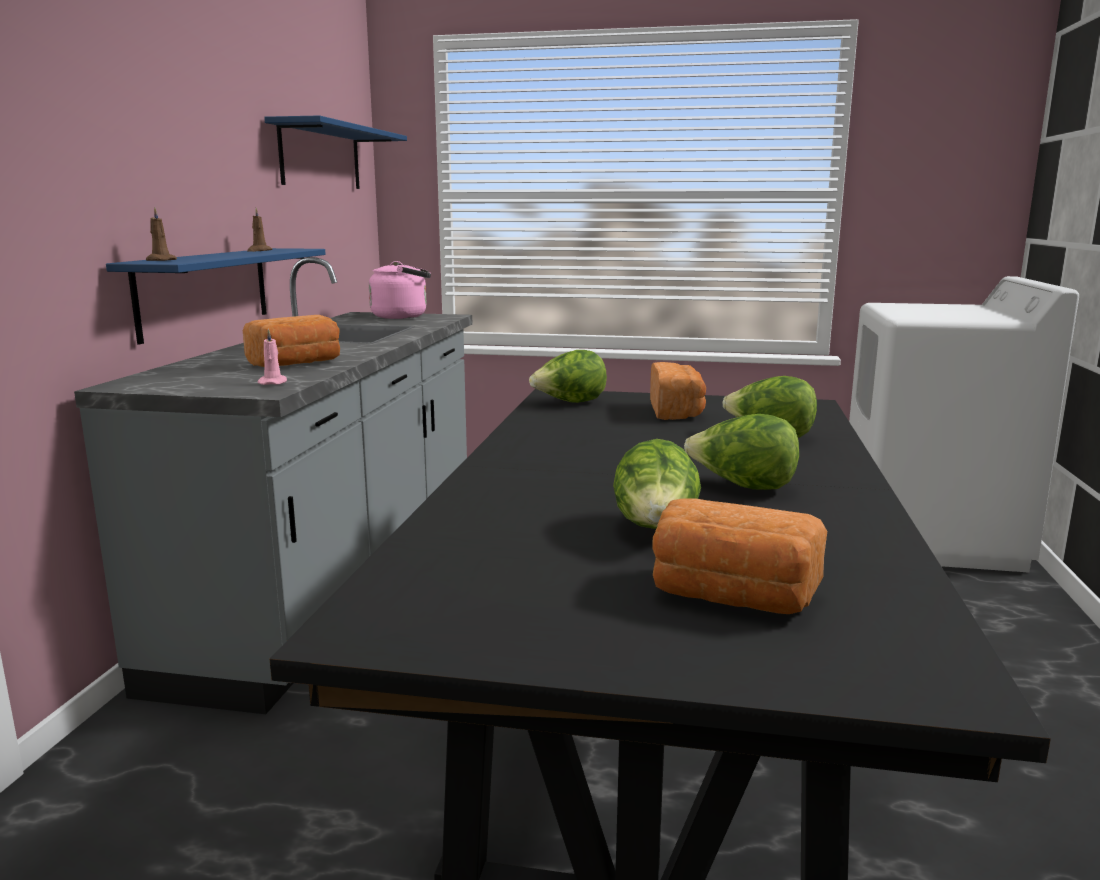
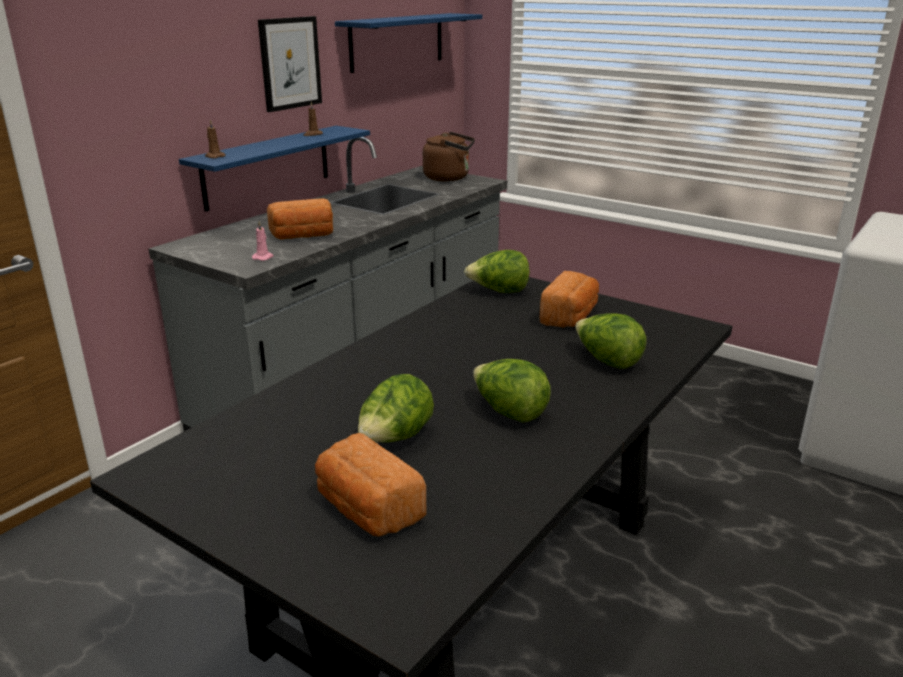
camera: 25 degrees right, 10 degrees up
pink kettle [369,261,431,319] -> brown kettle [423,132,475,182]
none -> picture [258,16,322,112]

